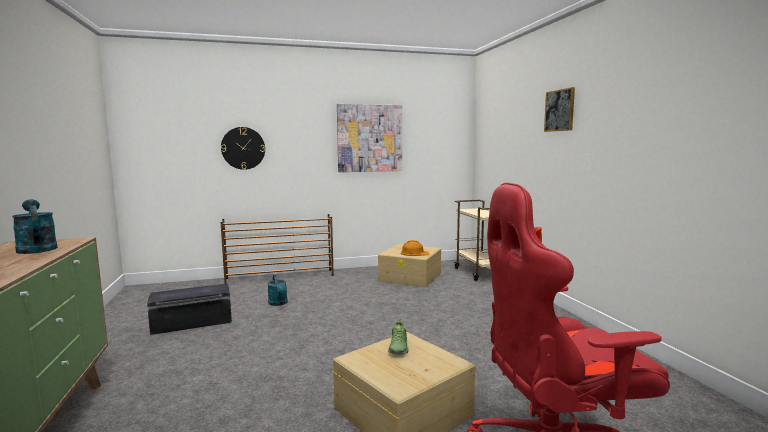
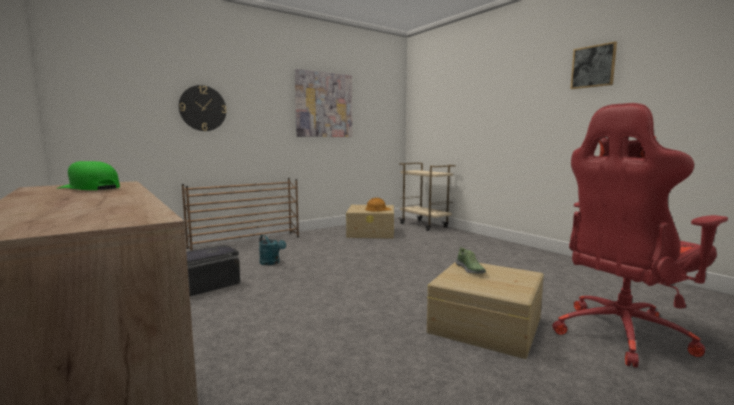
camera: 20 degrees left, 0 degrees up
turquoise watering can [12,199,58,254] -> green cap [58,161,120,190]
picture [544,87,575,132] -> picture moved to [570,41,617,89]

